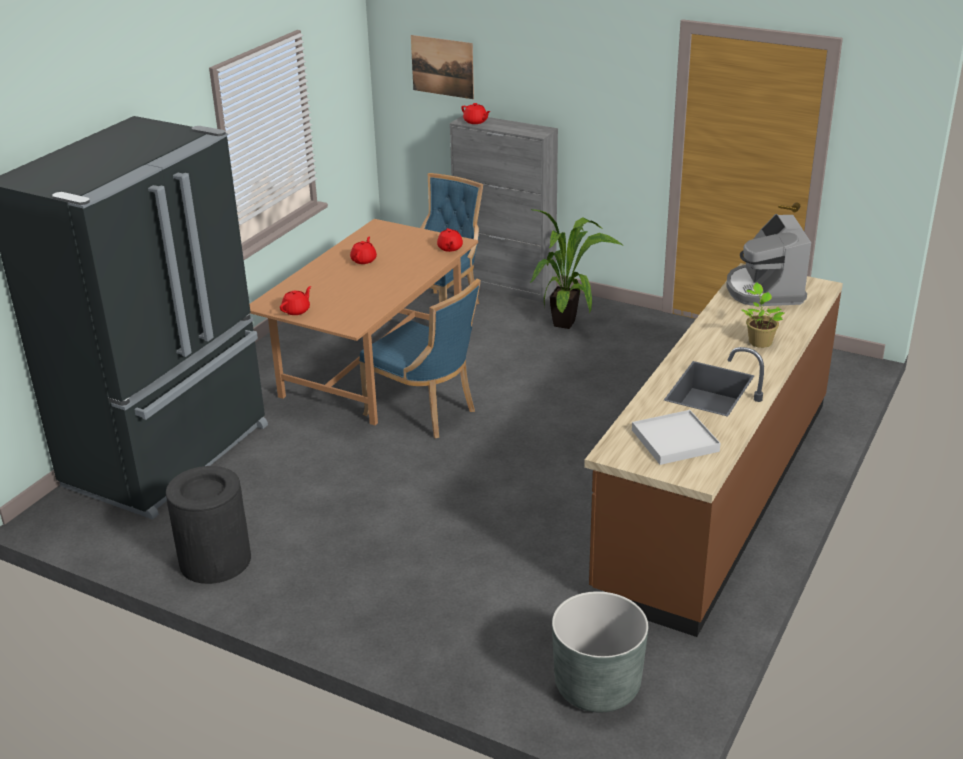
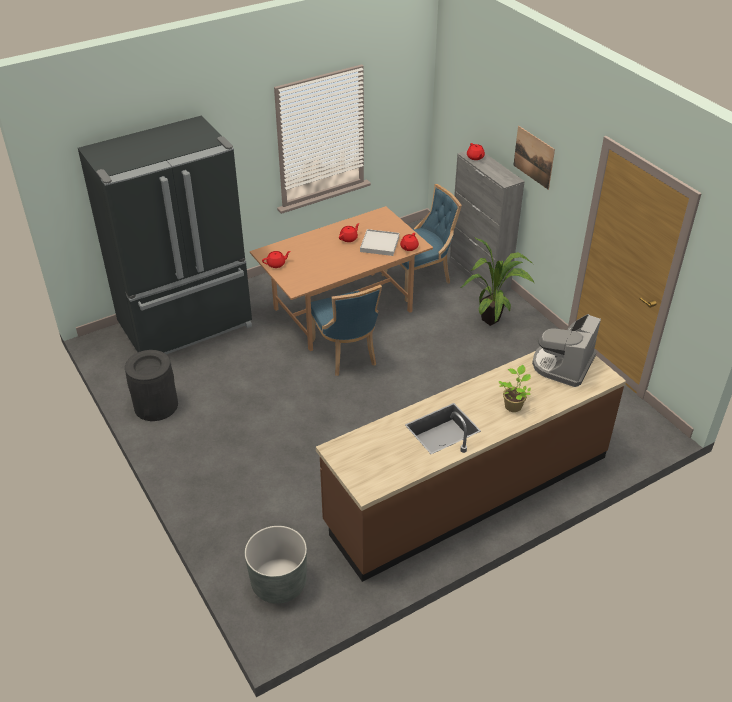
camera: 30 degrees right, 10 degrees up
picture [411,35,474,99] -> picture moved to [513,126,555,190]
white tray [632,410,720,465] -> white tray moved to [360,229,399,256]

